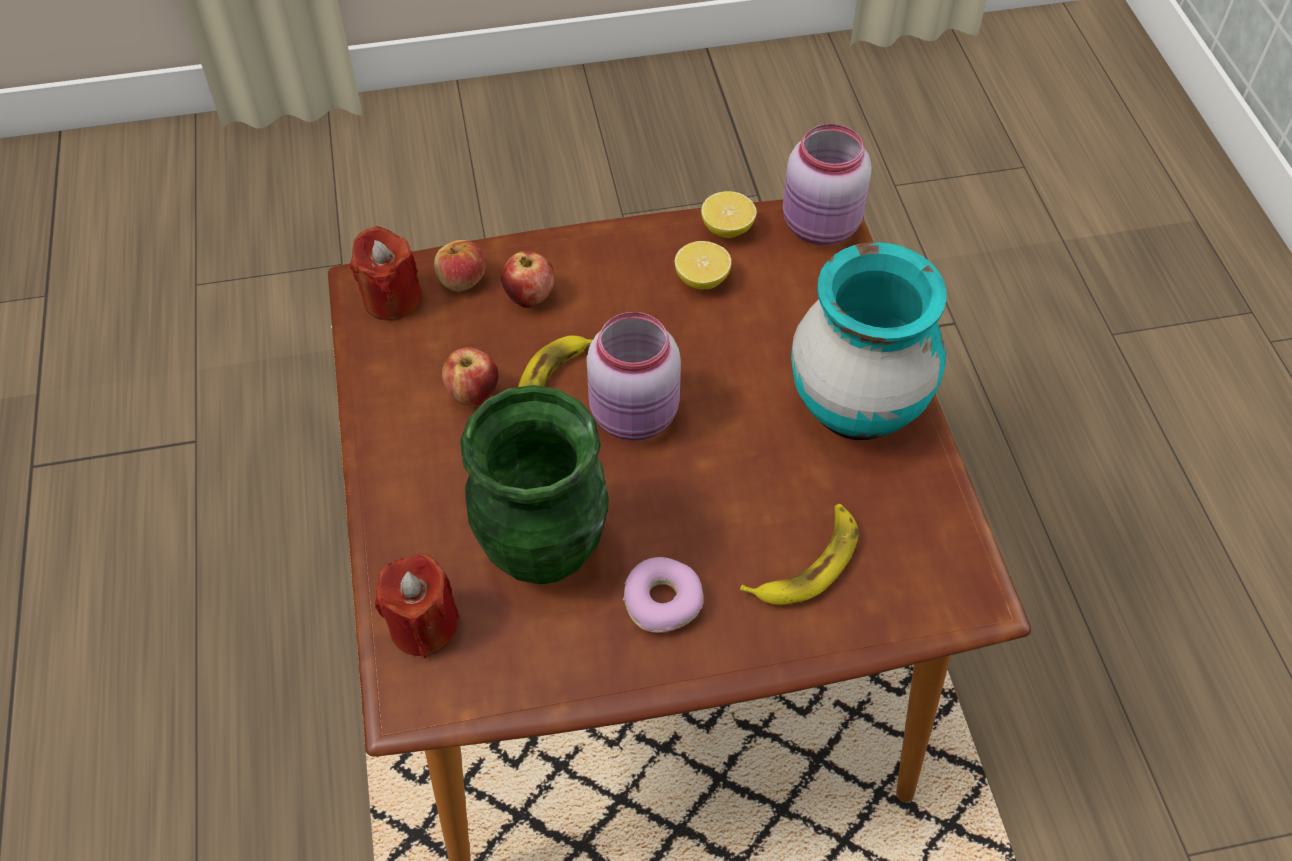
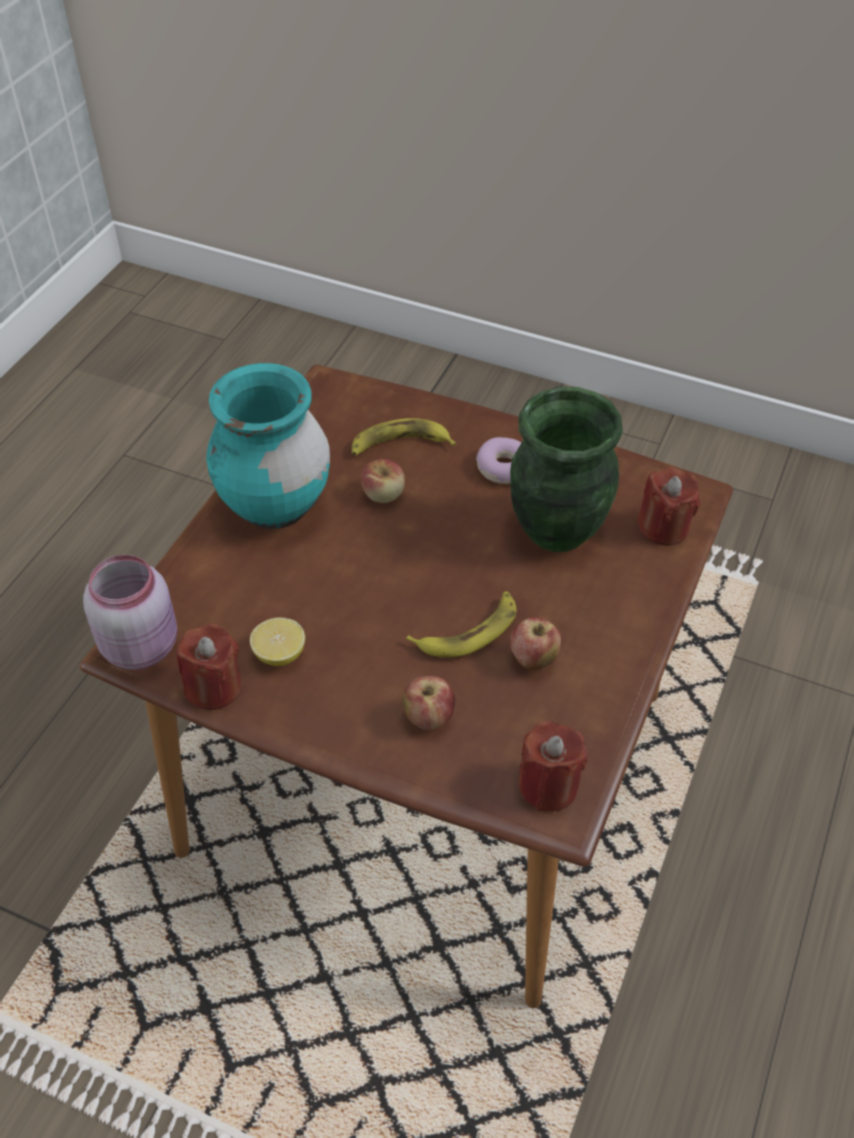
camera: 145 degrees left, 5 degrees down
apple [434,240,486,291] -> apple moved to [361,459,405,503]
pink jar [586,312,681,441] -> none
lemon [701,191,757,238] -> red candle [177,623,242,710]

